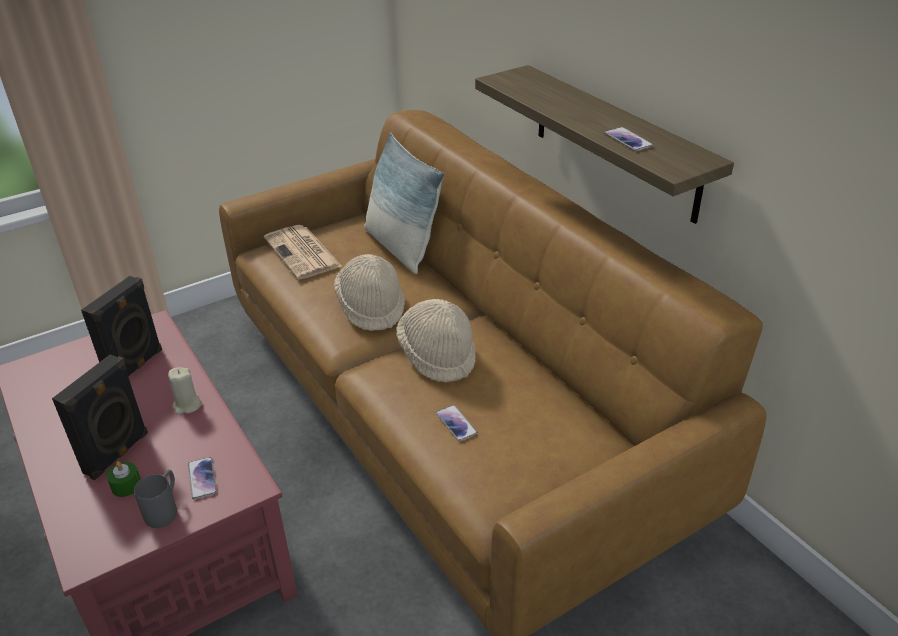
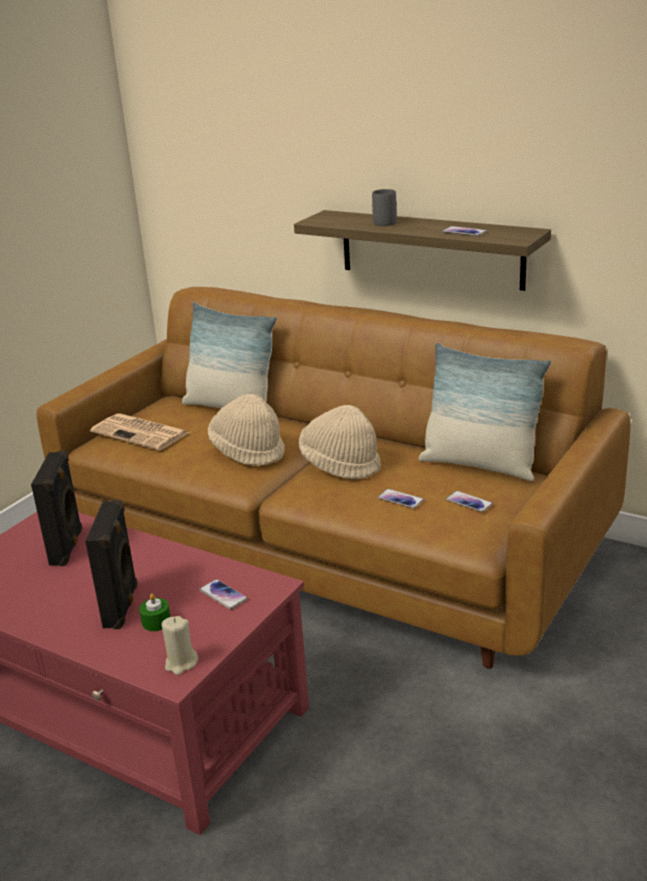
camera: 25 degrees left, 10 degrees down
grey mug [134,470,177,528] -> grey mug moved to [372,189,397,226]
beige candle [168,367,202,415] -> beige candle moved to [162,616,198,675]
none -> pillow [418,343,551,481]
none -> phone [446,491,493,512]

